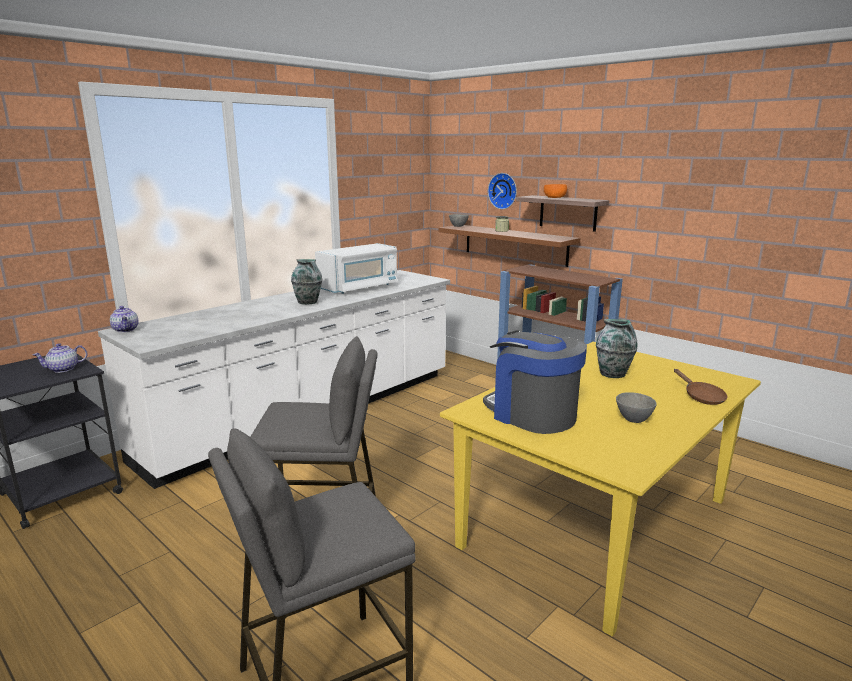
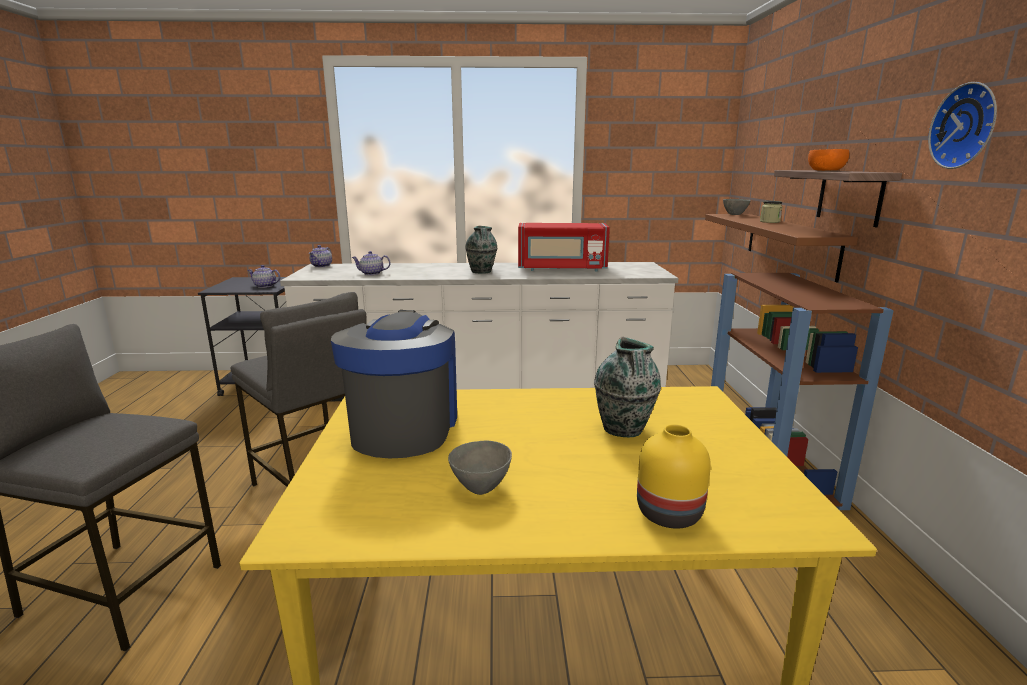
camera: 45 degrees right, 0 degrees up
white microwave [315,243,398,294] -> red microwave [518,223,610,271]
wall clock [488,173,517,209] -> wall clock moved to [928,82,997,169]
brown frying pan [674,369,727,405] -> yellow vase [637,424,711,528]
none -> teapot [351,251,391,275]

